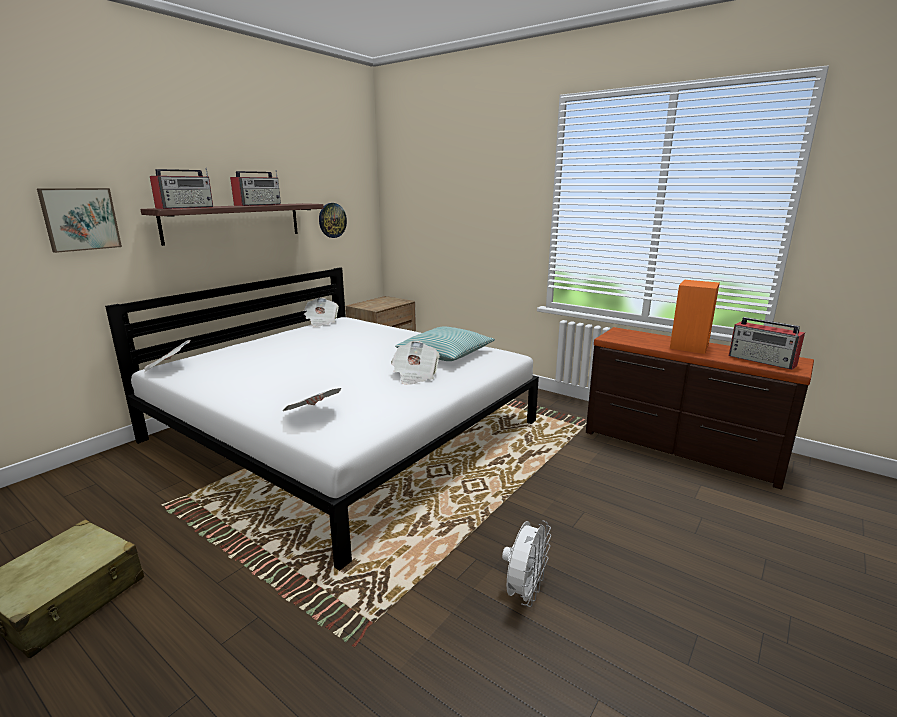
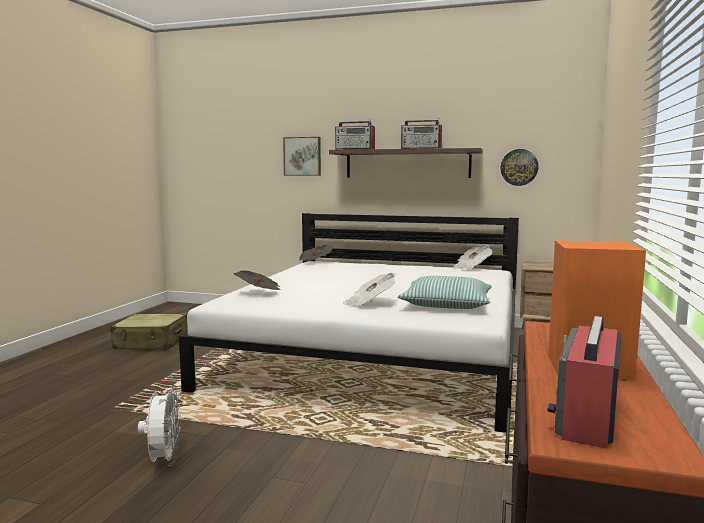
camera: 70 degrees right, 10 degrees down
white fan [502,520,551,607] -> white fan turned 105 degrees counterclockwise [138,386,181,466]

